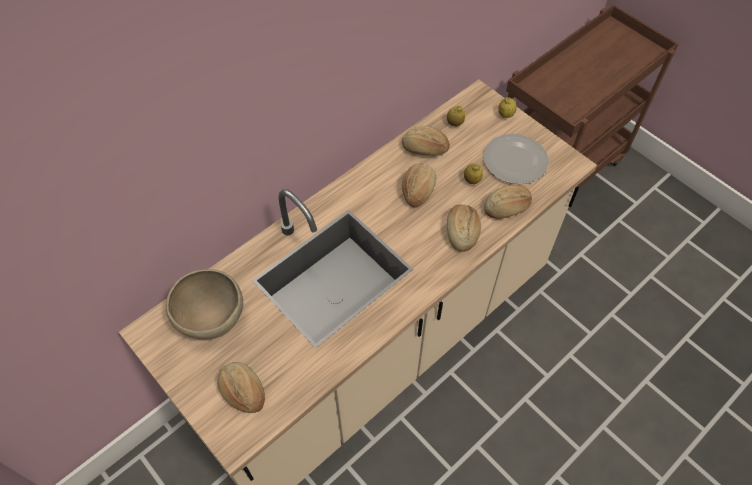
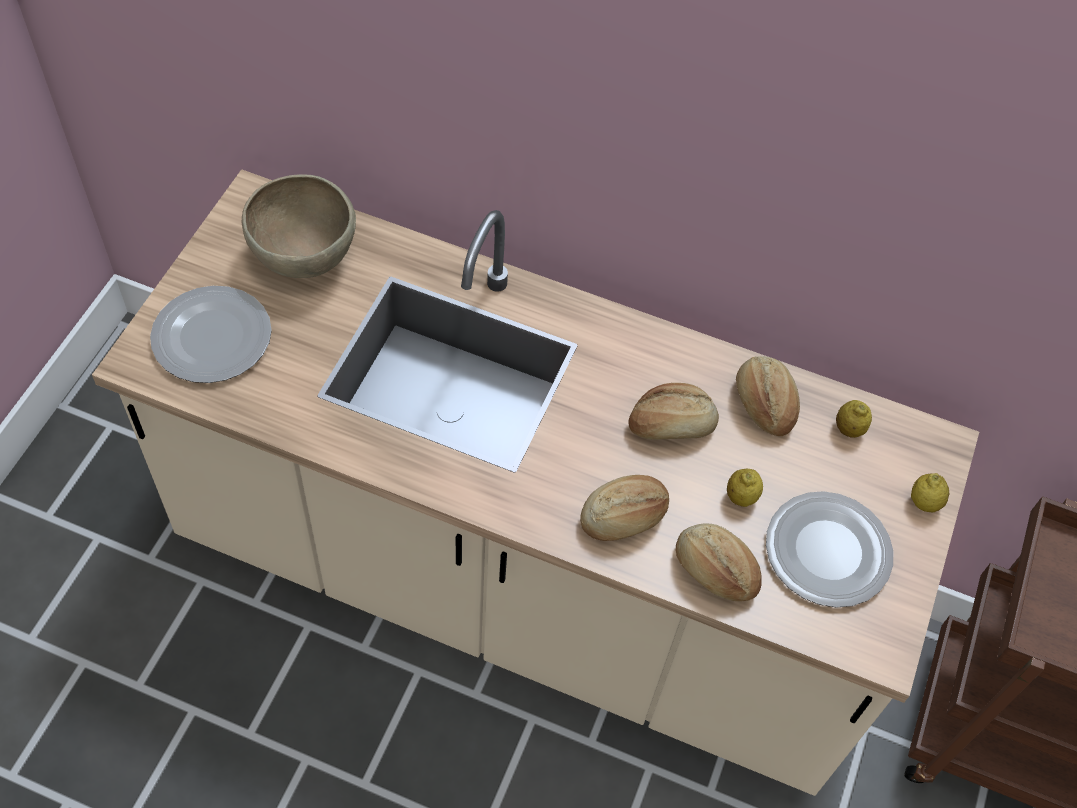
camera: 60 degrees right, 0 degrees up
bread [218,362,265,413] -> plate [150,286,272,383]

